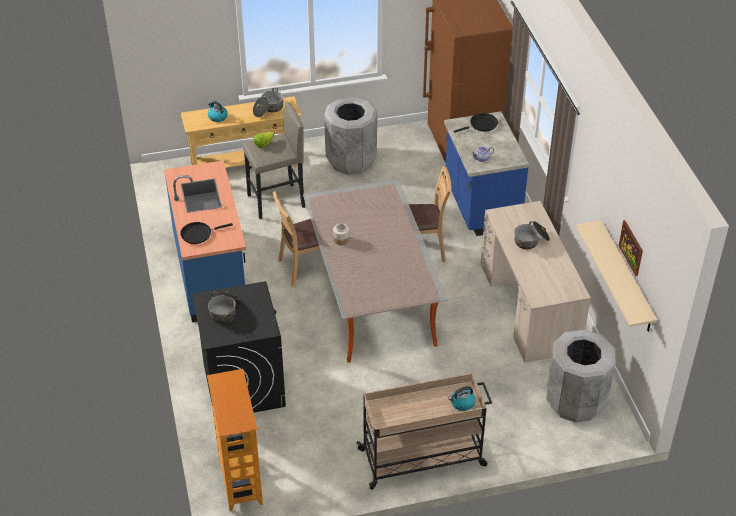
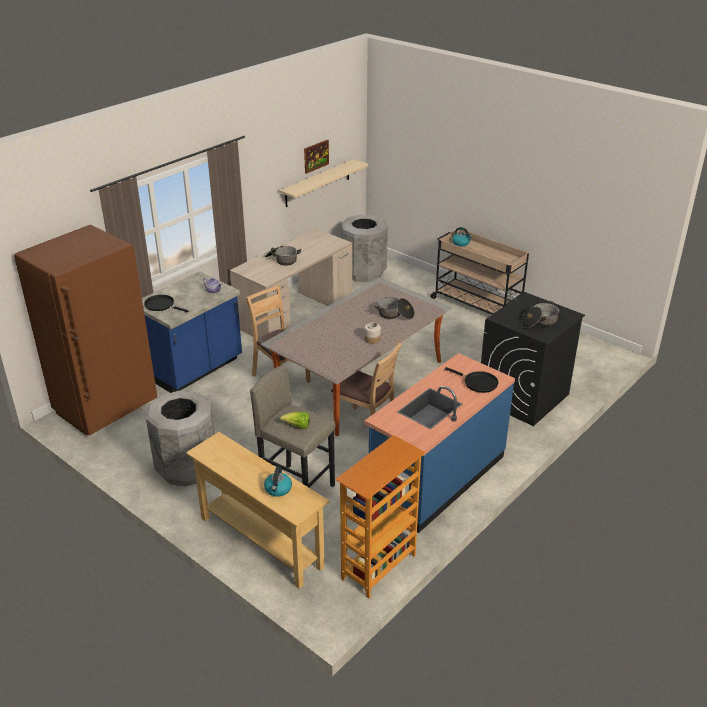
camera: 125 degrees left, 10 degrees down
bookcase [207,369,263,511] -> bookcase moved to [335,435,425,598]
cooking pot [253,88,284,117] -> cooking pot moved to [375,297,414,319]

